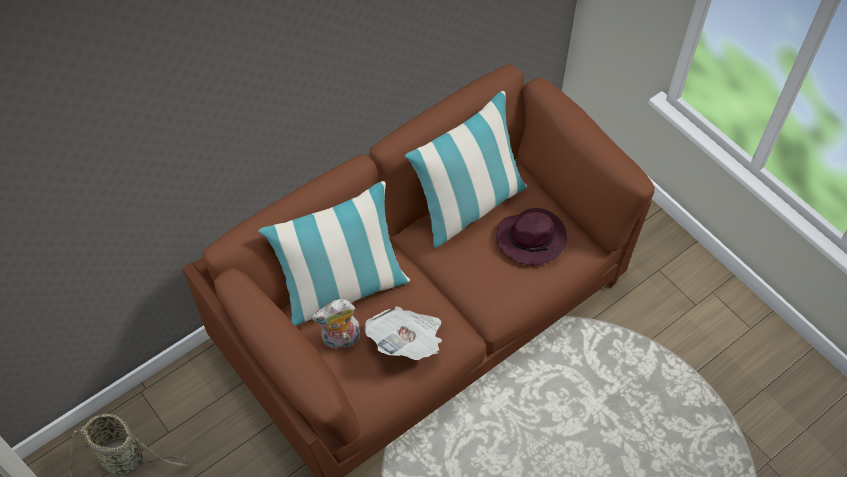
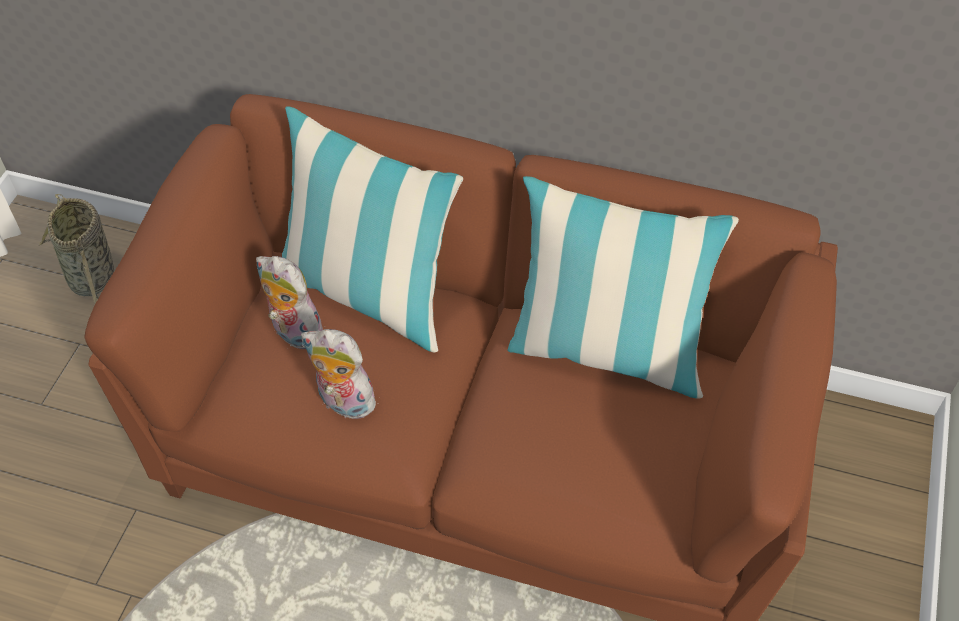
camera: 55 degrees right, 5 degrees down
newspaper [365,306,442,360] -> plush toy [301,329,376,419]
purple hat [496,208,567,265] -> none

